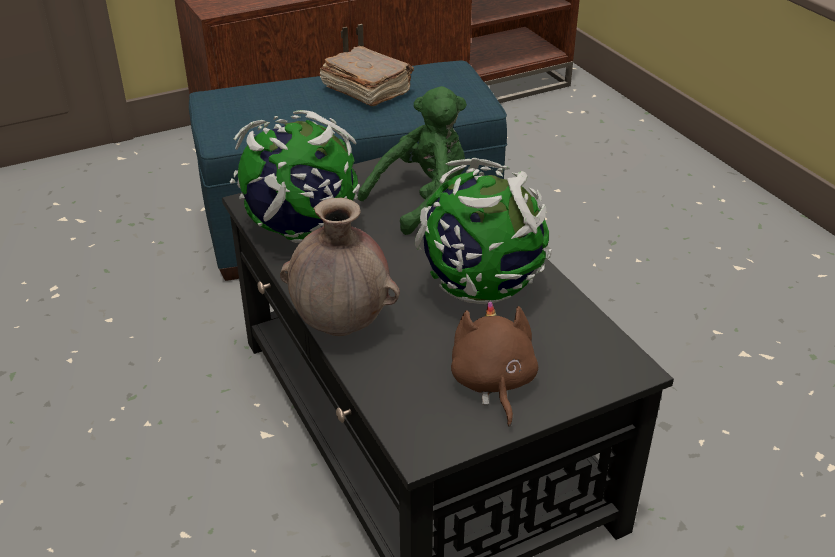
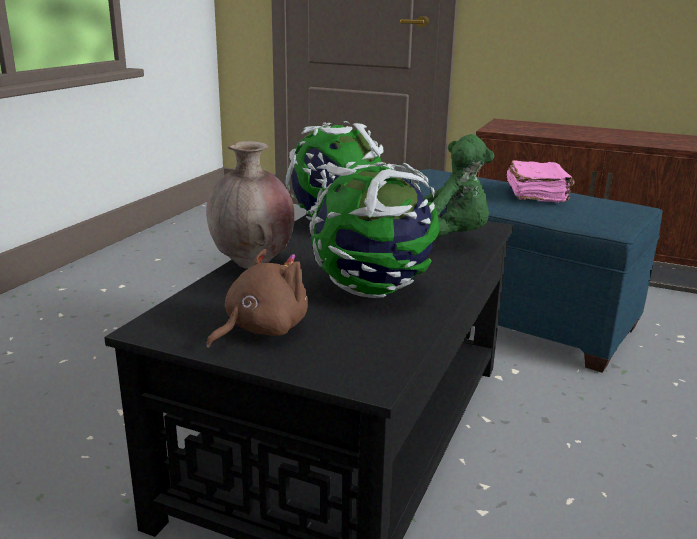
camera: 50 degrees right, 15 degrees down
brown book [320,46,414,106] -> pink book [506,160,575,203]

